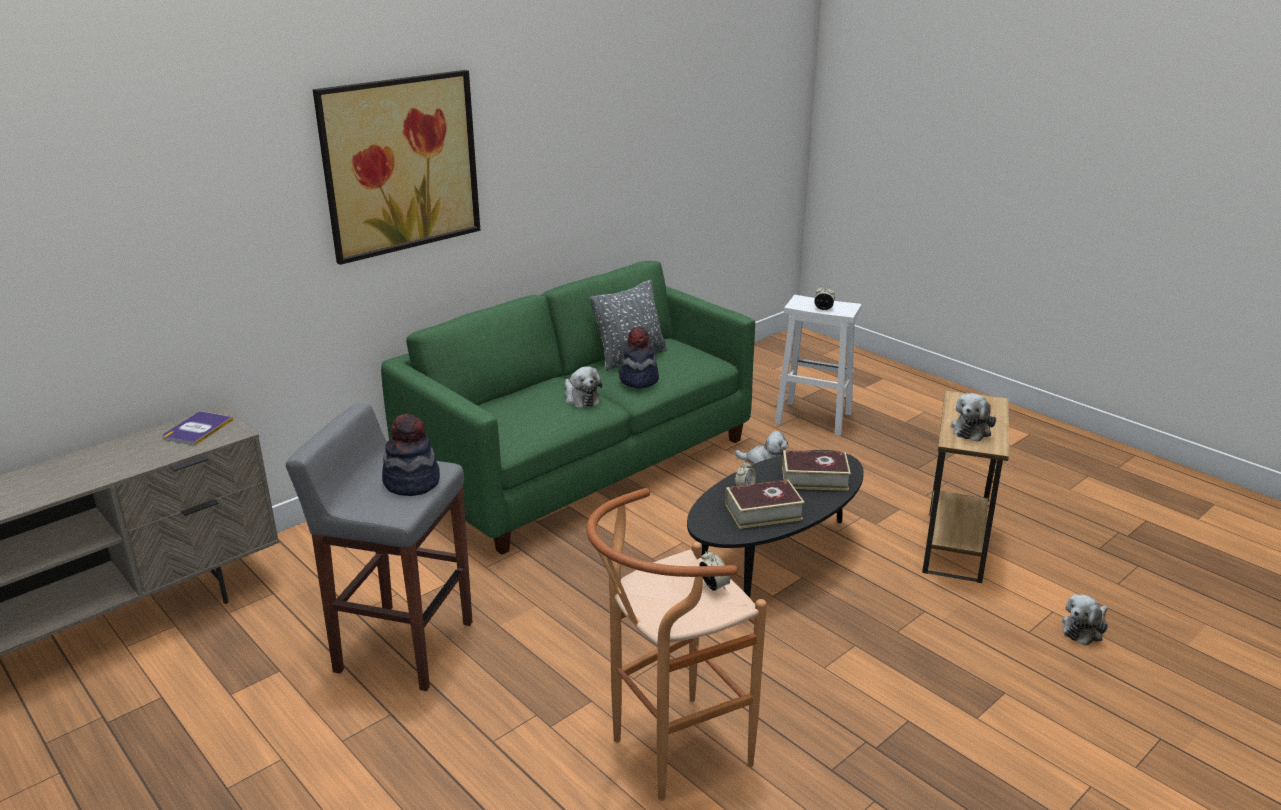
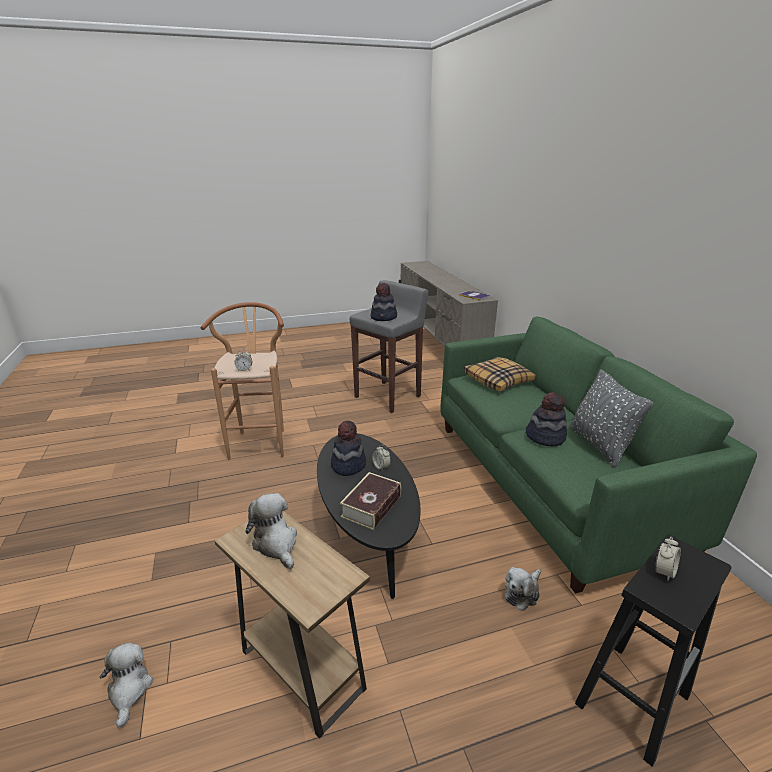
camera: 115 degrees right, 0 degrees up
picture [313,70,480,265] -> none
plush toy [565,367,602,408] -> none
book [725,480,805,529] -> hat [331,421,366,476]
white stool [775,295,862,436] -> black stool [575,534,732,767]
none -> pillow [464,357,536,391]

